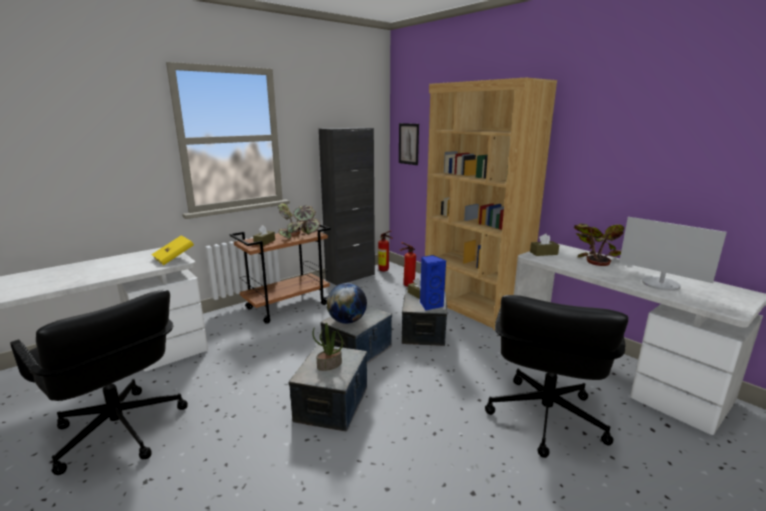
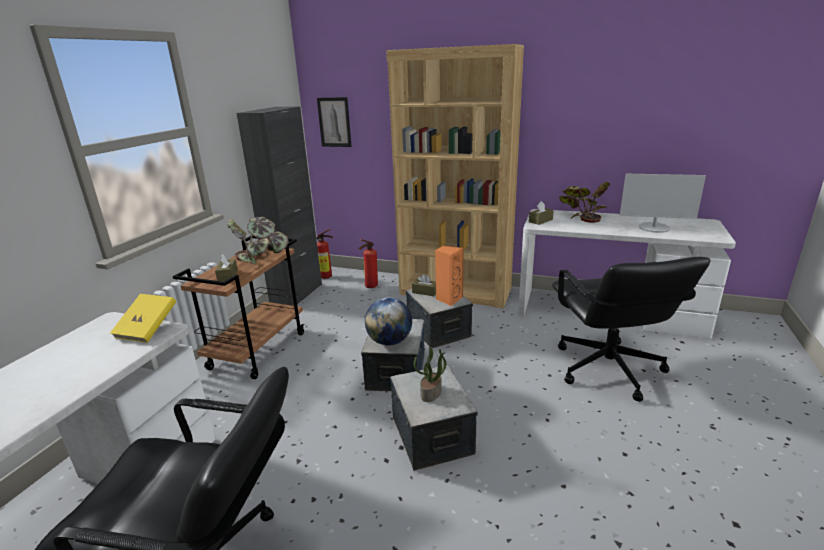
camera: 30 degrees left, 5 degrees up
blue speaker [420,255,446,310] -> orange speaker [435,245,463,306]

